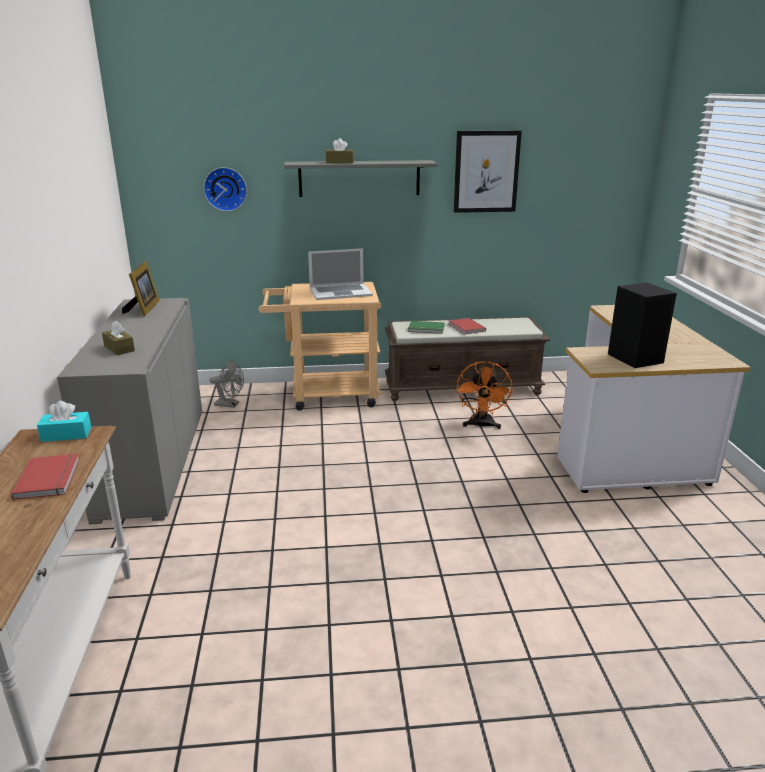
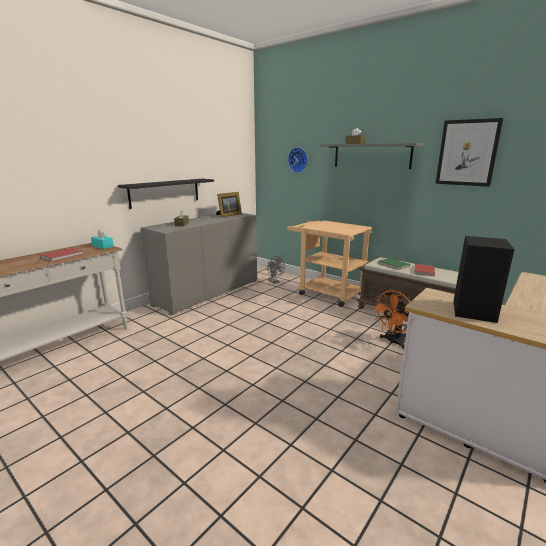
camera: 45 degrees right, 5 degrees down
laptop [308,248,373,300] -> none
none -> black shelf [118,179,214,209]

